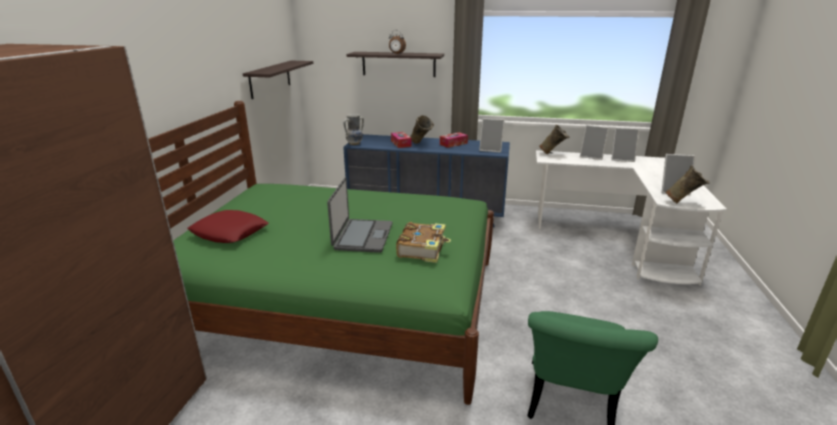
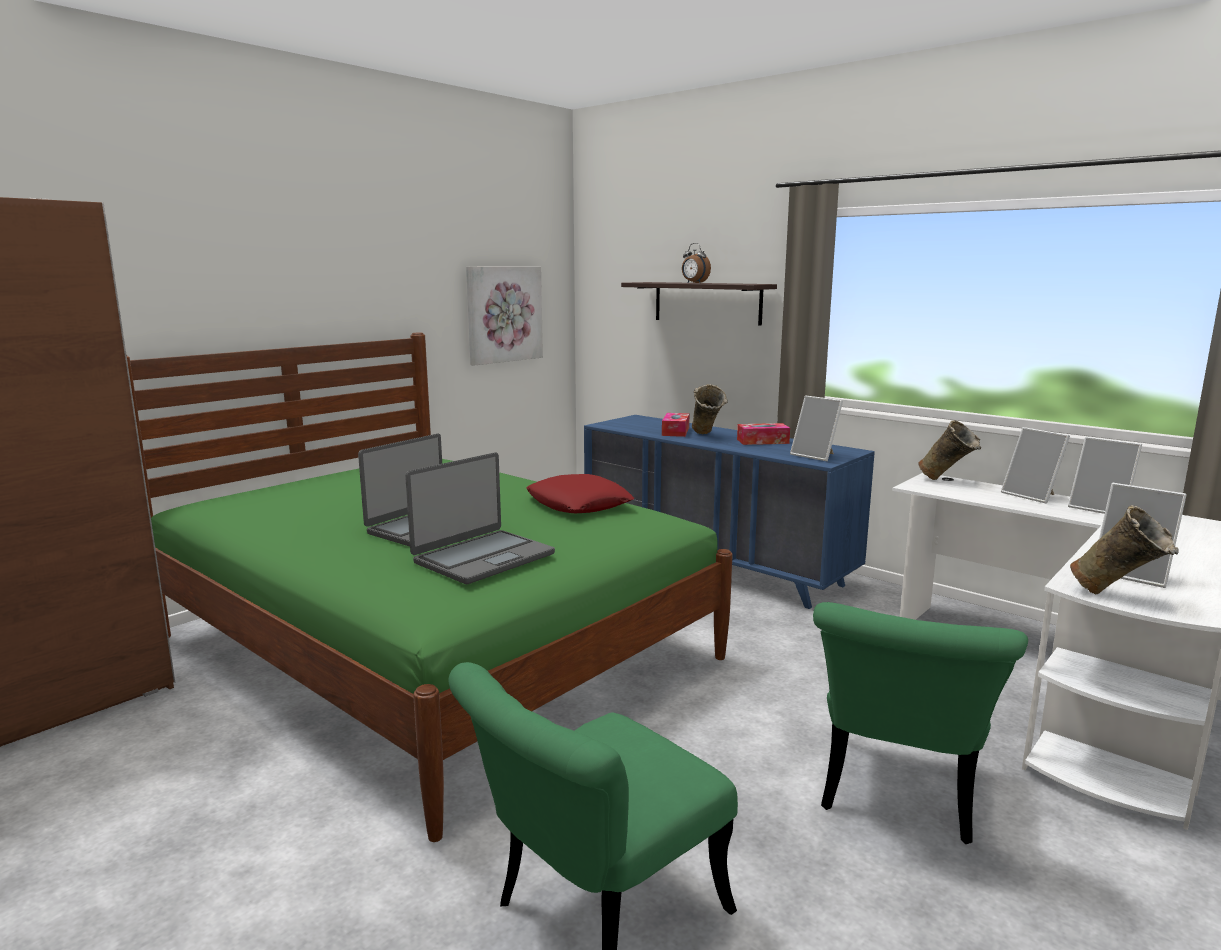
camera: 30 degrees right, 10 degrees down
red pillow [187,210,269,243] -> red pillow moved to [526,474,634,513]
shelf [243,61,313,99] -> picture [466,267,543,366]
vase [343,114,364,145] -> none
book [396,222,451,263] -> laptop [405,452,555,584]
none -> green chair [813,602,1028,844]

